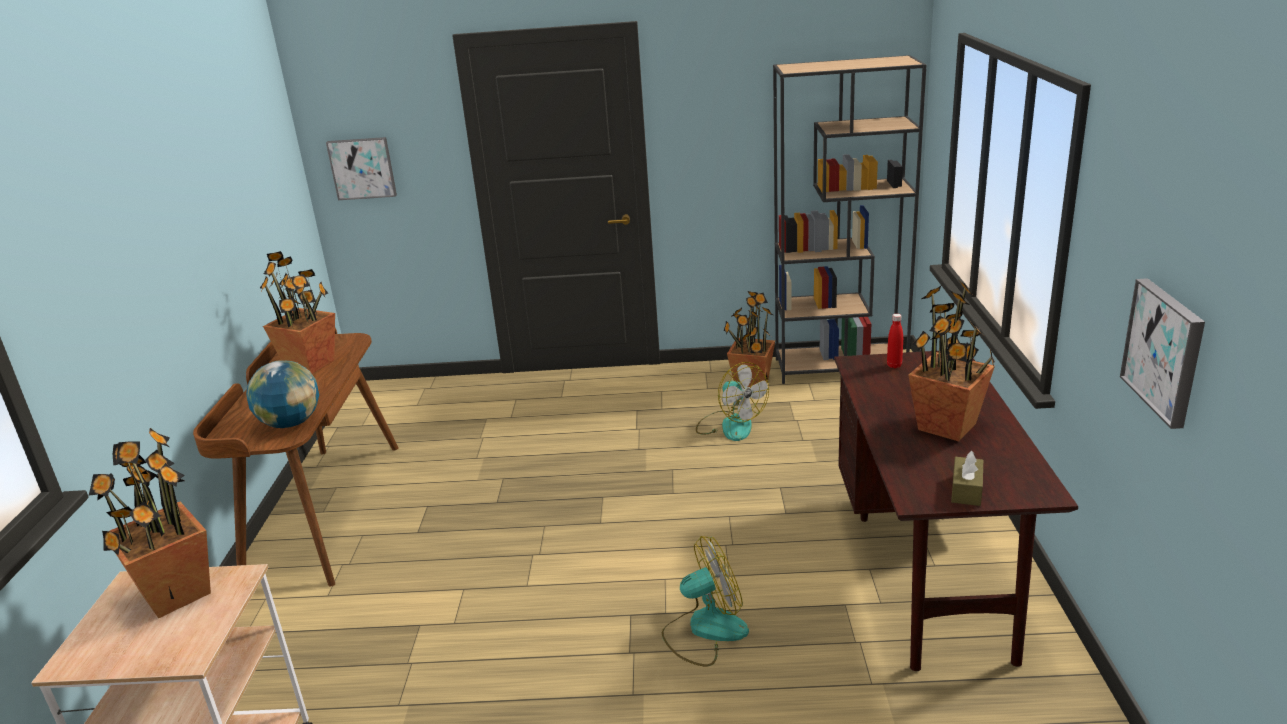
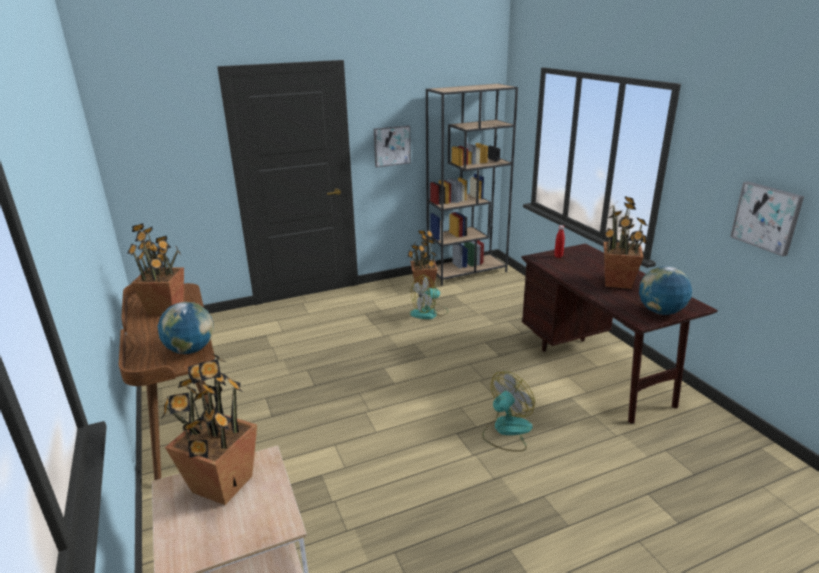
camera: 25 degrees left, 0 degrees up
picture [326,137,397,200] -> picture moved to [374,125,411,167]
fan [696,362,769,441] -> fan turned 120 degrees clockwise [410,275,448,319]
brown tissue box [951,451,983,506] -> globe [639,266,692,315]

